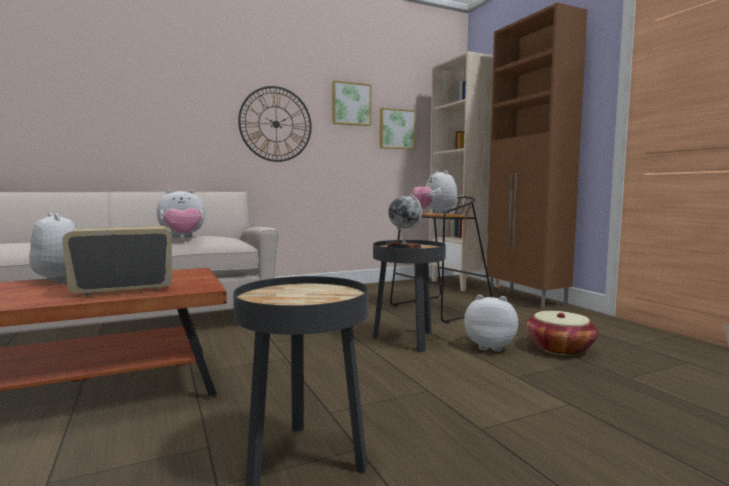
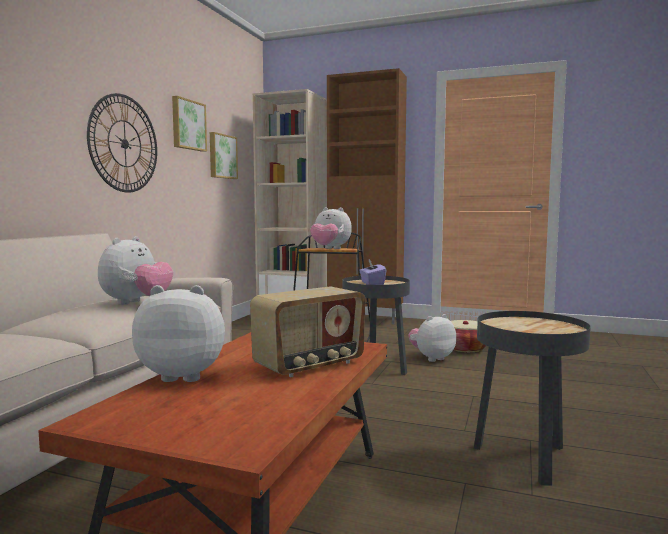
camera: 45 degrees left, 0 degrees up
radio [63,226,172,296] -> radio turned 150 degrees counterclockwise [250,286,365,377]
globe [387,194,422,248] -> purple tissue box [359,259,387,285]

